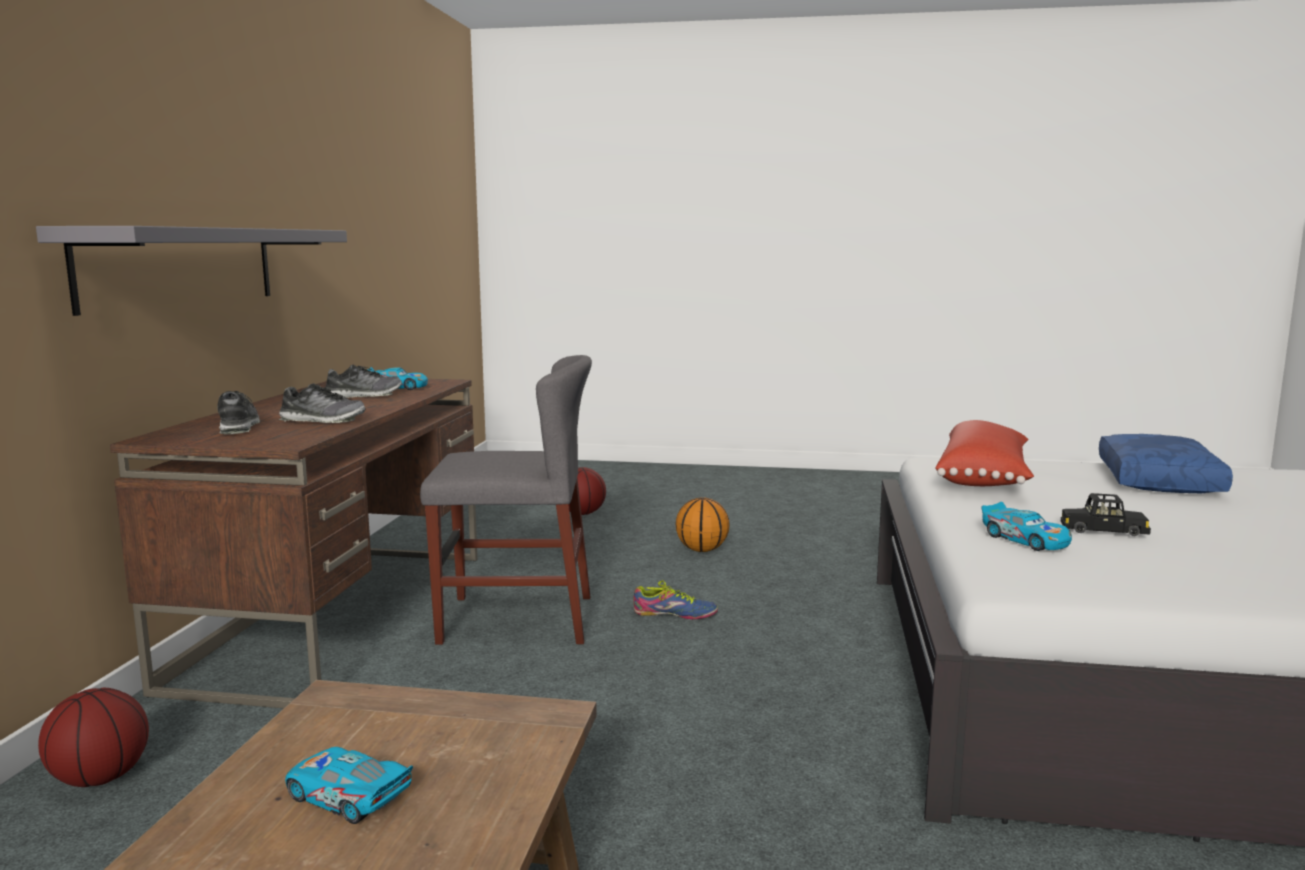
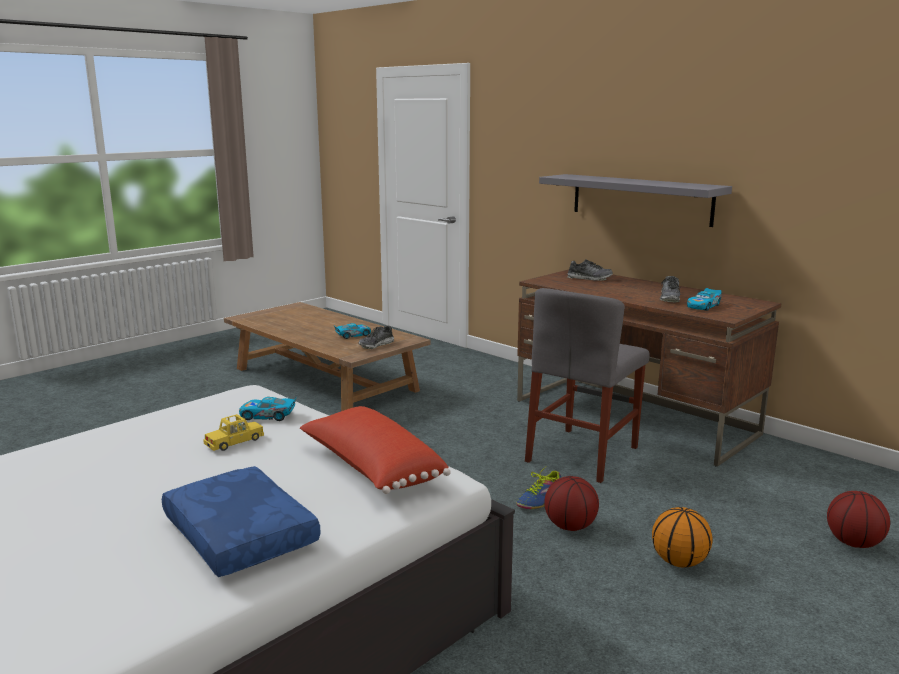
camera: 125 degrees right, 5 degrees up
basketball [38,688,149,787] -> basketball moved to [544,476,599,531]
shoe [279,383,365,423] -> shoe moved to [358,325,394,349]
black toy car [1061,493,1151,536] -> yellow toy car [203,414,264,451]

